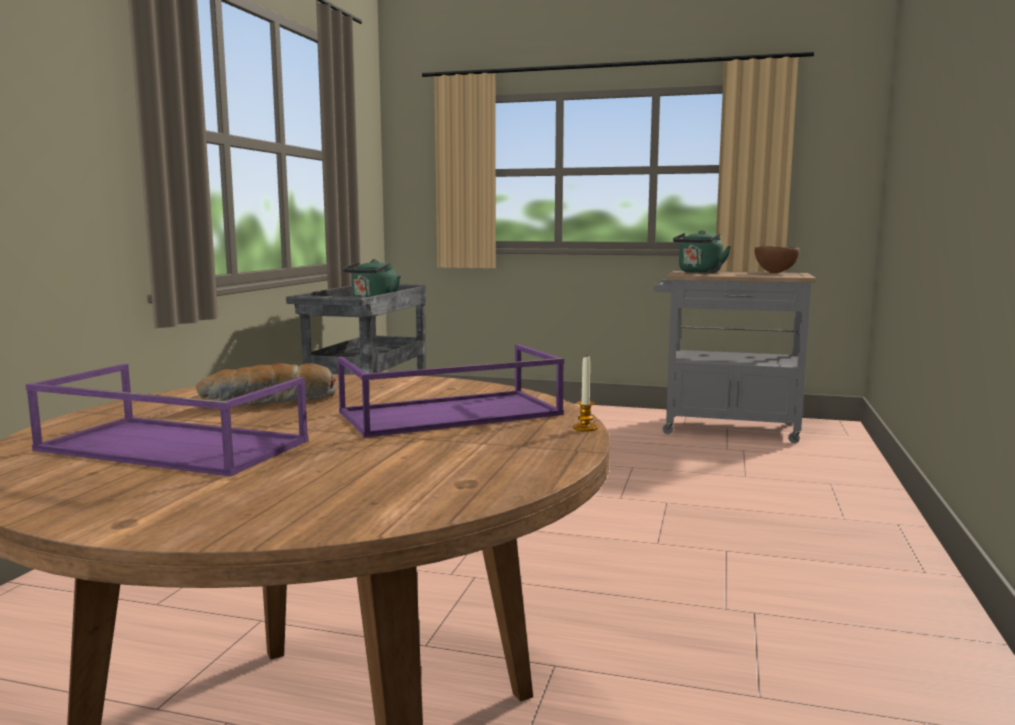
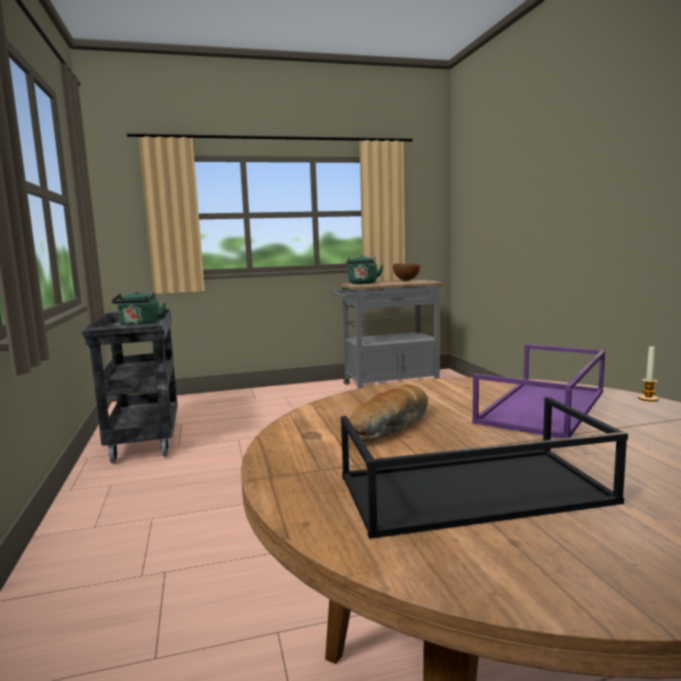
camera: 30 degrees left, 0 degrees up
purple tray [26,364,309,477] -> black tray [341,397,628,539]

